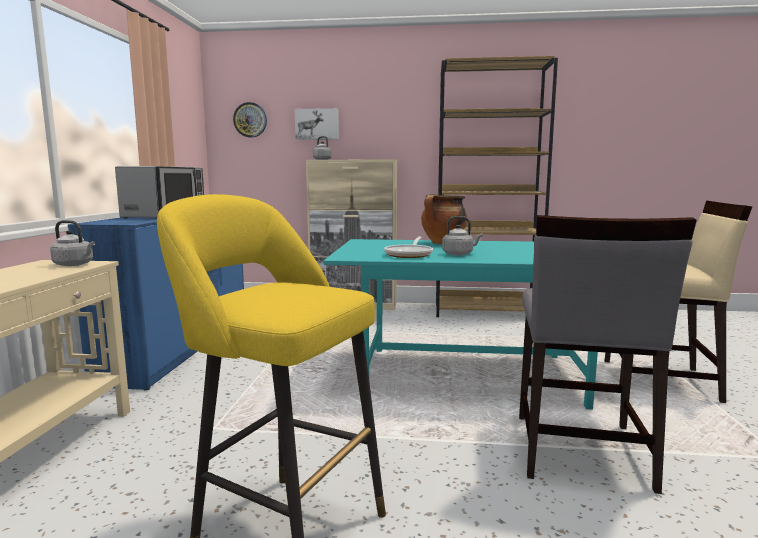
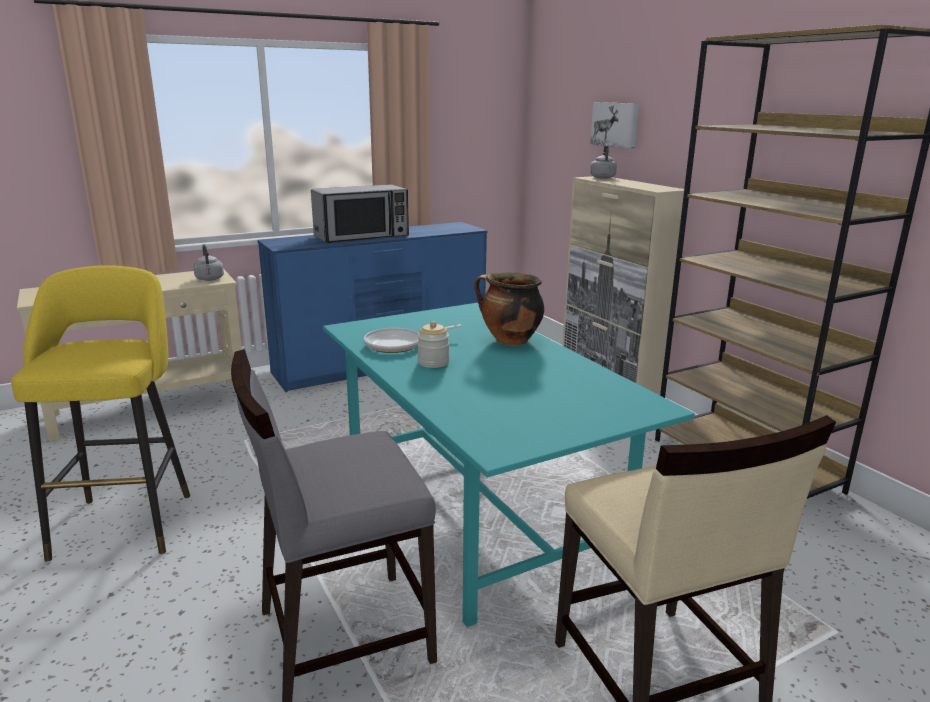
camera: 55 degrees right, 10 degrees up
wall clock [233,102,267,138] -> none
grey kettle [442,216,483,255] -> jar [417,321,449,368]

